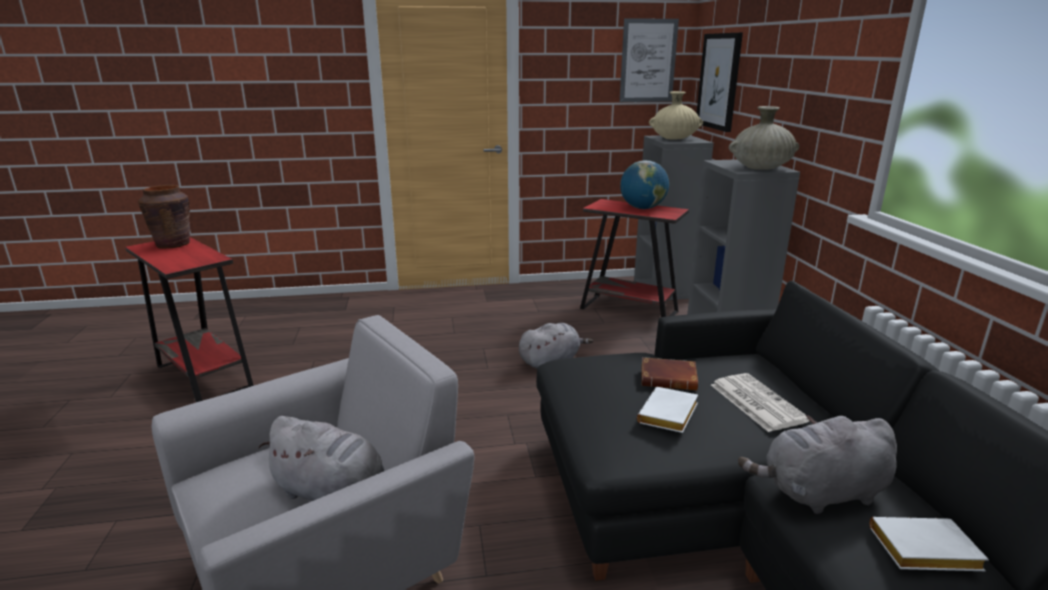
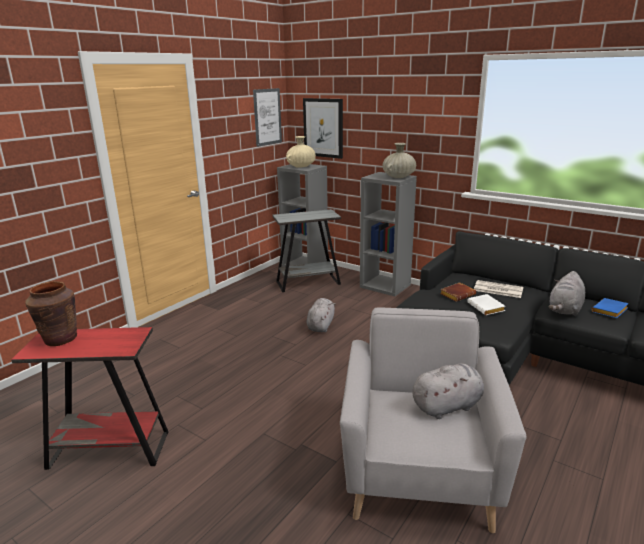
camera: 45 degrees left, 0 degrees up
red side table [580,199,689,317] -> grey side table [272,209,341,292]
globe [620,160,669,209] -> none
white book [870,516,989,571] -> blue book [592,298,629,318]

